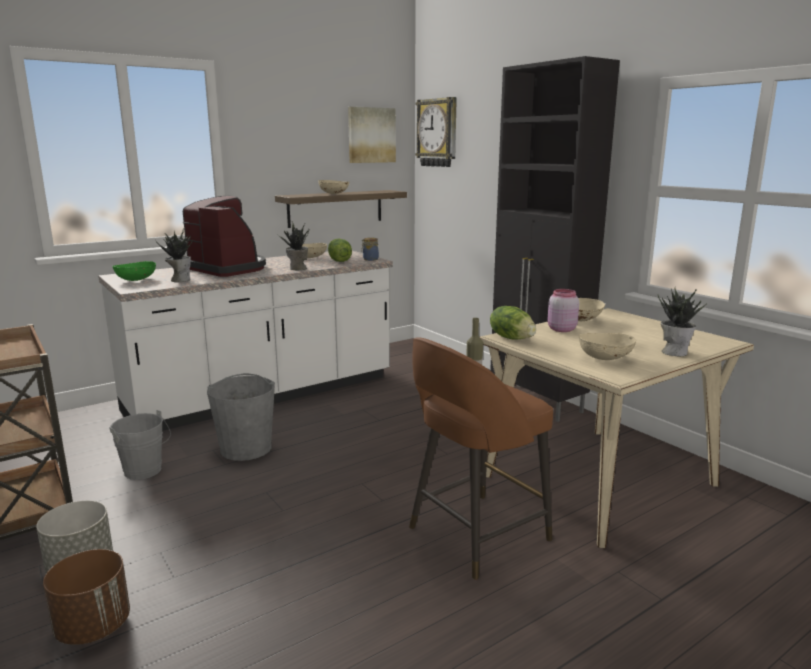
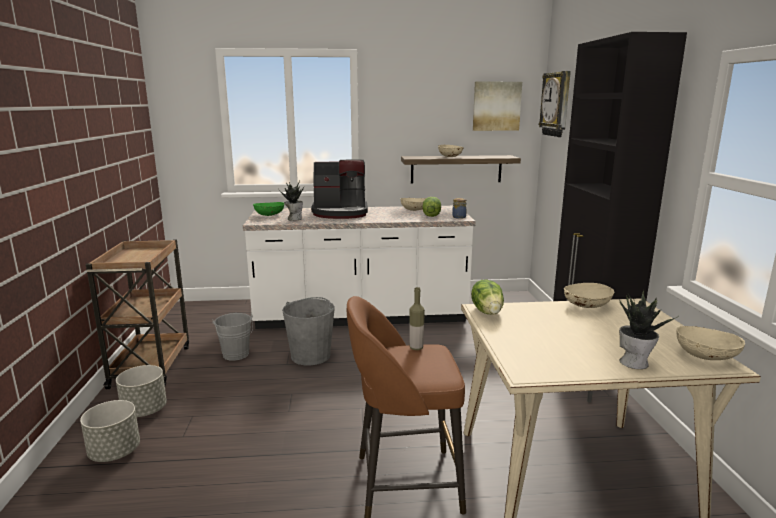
camera: 30 degrees right, 0 degrees up
brown planter [43,549,130,645] -> grey planter [80,400,140,462]
coffee machine [183,196,266,277] -> coffee machine turned 105 degrees clockwise [311,159,368,219]
potted plant [277,221,309,270] -> none
pink jar [547,289,579,332] -> none
beige bowl [579,333,636,360] -> beige bowl moved to [677,326,745,360]

